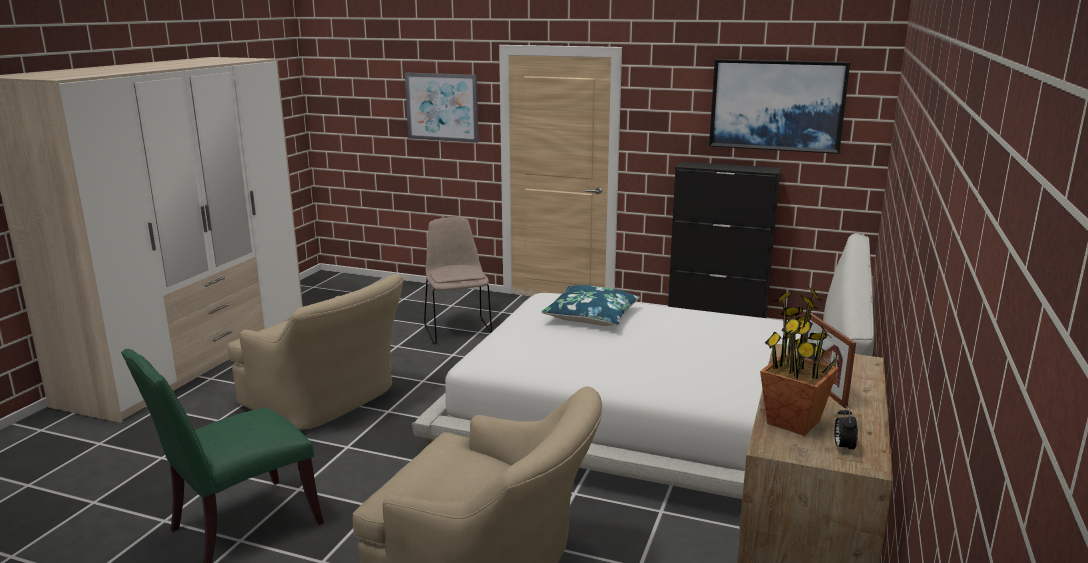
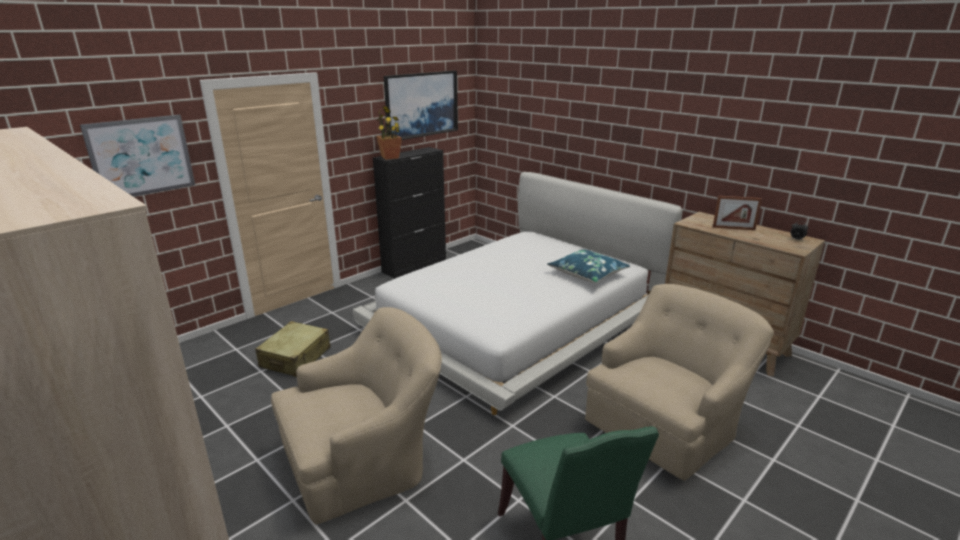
camera: 65 degrees left, 5 degrees up
beige chair [424,217,492,344] -> beige suitcase [255,321,331,377]
blue pillow [542,285,640,326] -> blue pillow moved to [547,249,630,283]
potted plant [760,285,839,436] -> potted plant moved to [376,106,402,160]

